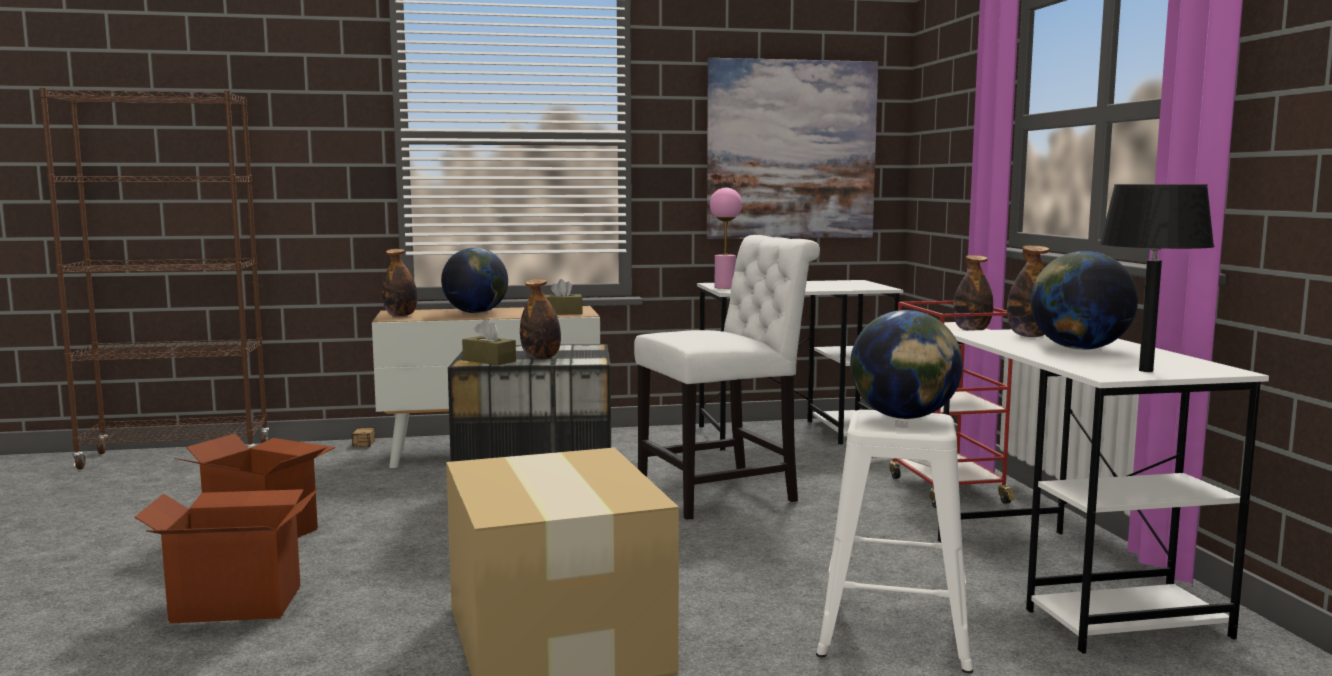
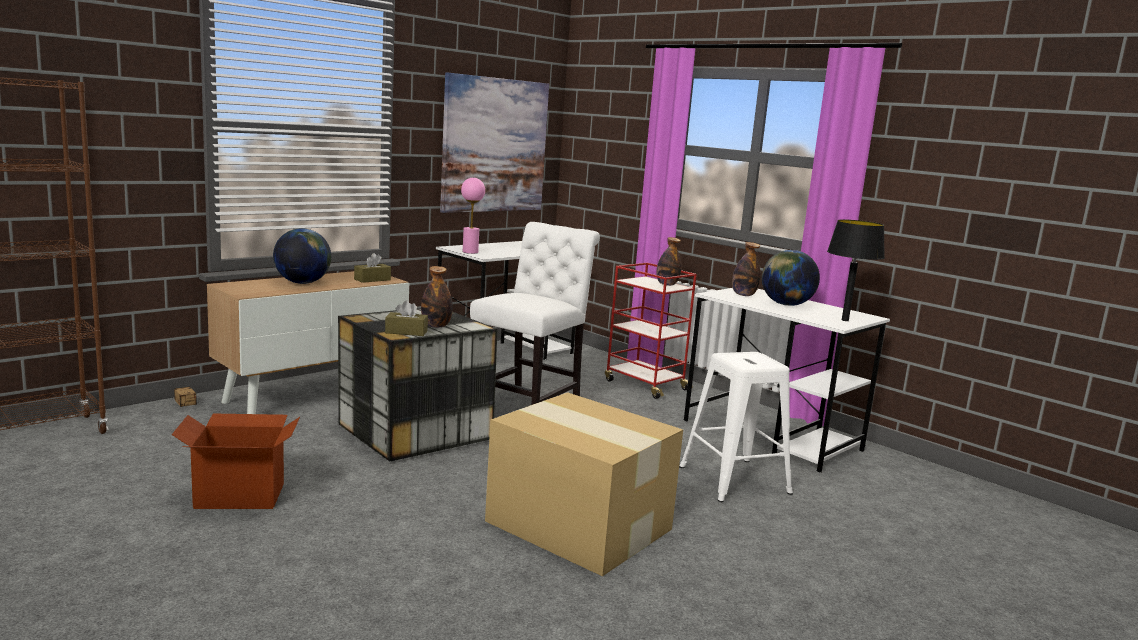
camera: 35 degrees left, 5 degrees up
cardboard box [134,488,318,624] -> none
bottle [382,249,418,316] -> none
globe [850,310,963,419] -> none

